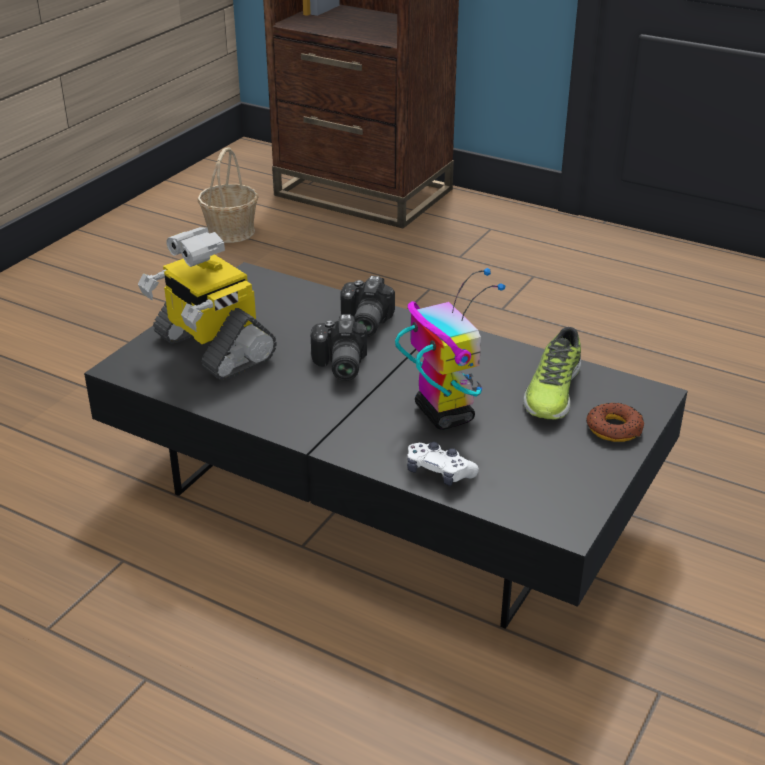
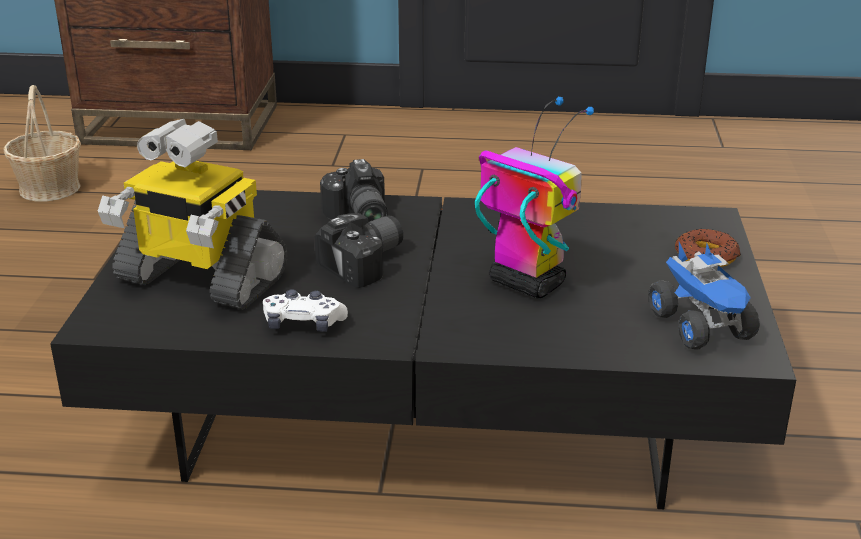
camera: 25 degrees left, 5 degrees down
camera [311,314,367,381] -> camera turned 105 degrees counterclockwise [315,213,403,288]
white game controller [407,442,479,486] -> white game controller moved to [263,289,348,332]
shoe [523,327,581,420] -> none
none -> toy truck [649,242,760,350]

